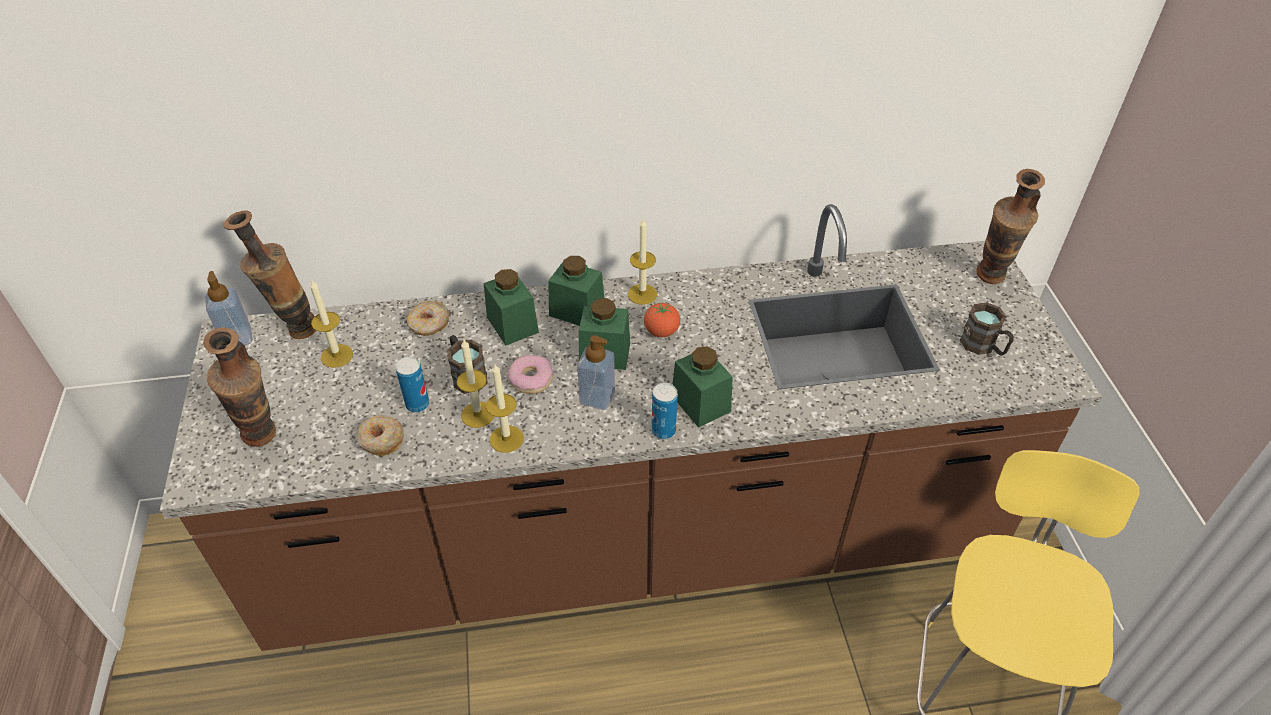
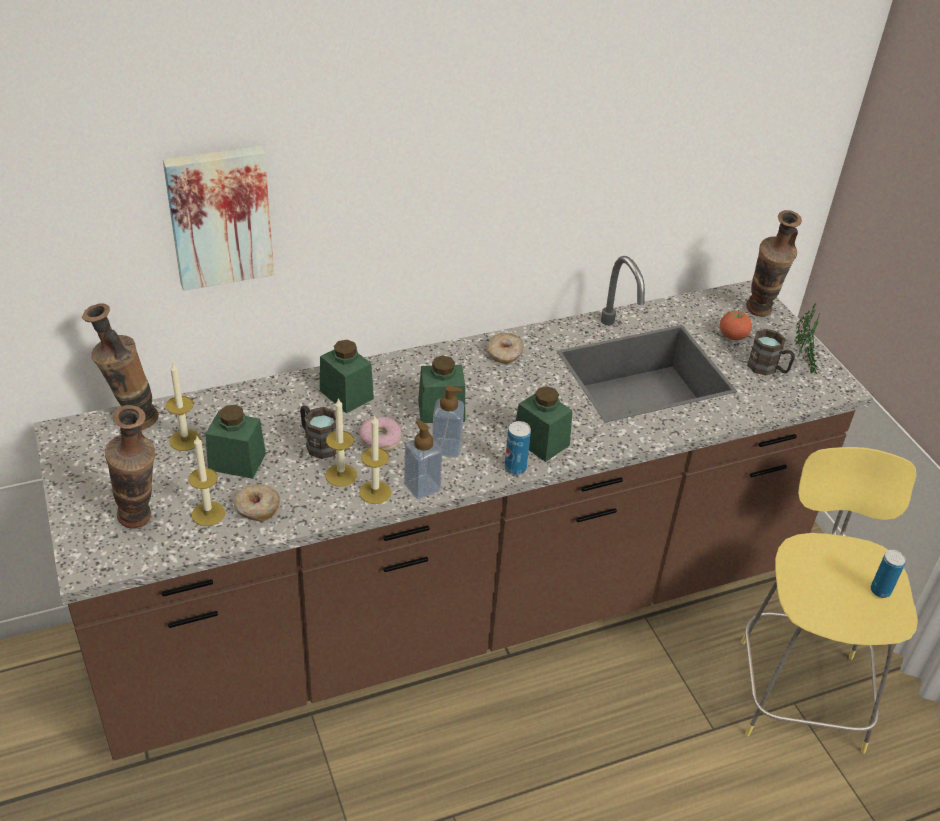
camera: 15 degrees left, 5 degrees down
soap dispenser [205,271,252,345] -> soap dispenser moved to [404,420,442,499]
can [396,357,429,413] -> can moved to [870,550,906,598]
donut [407,301,449,336] -> donut moved to [487,333,524,363]
green jar [548,256,604,326] -> green jar moved to [205,405,266,479]
candle [628,219,657,305] -> candle moved to [188,436,225,526]
tomato [644,302,680,337] -> tomato moved to [720,310,752,340]
none -> picture [163,146,274,291]
none -> potted plant [795,304,820,374]

